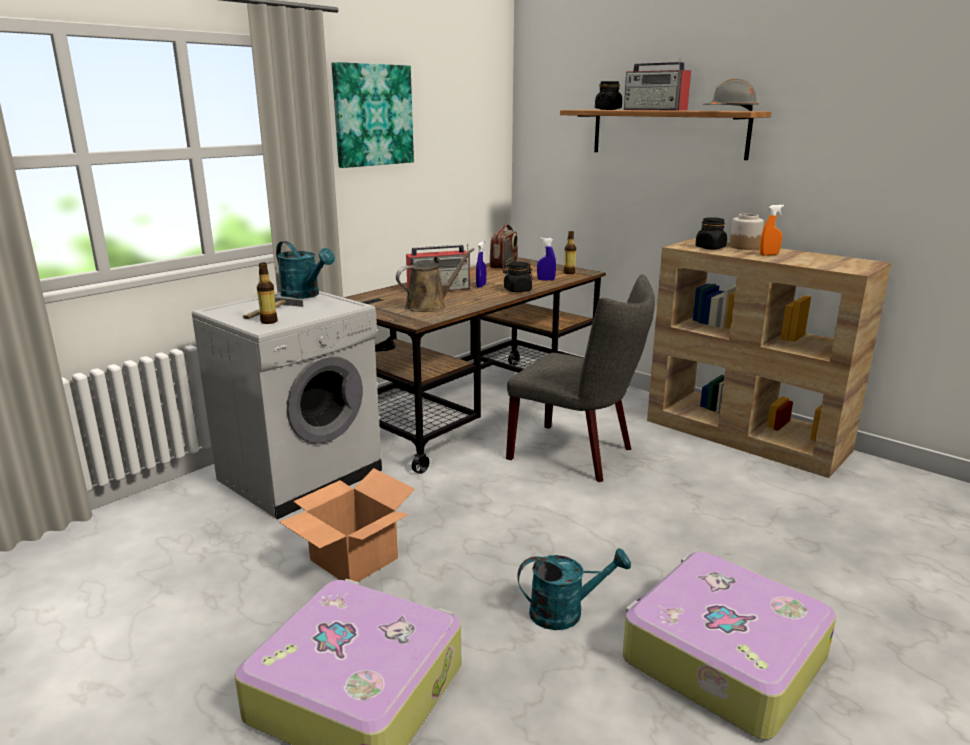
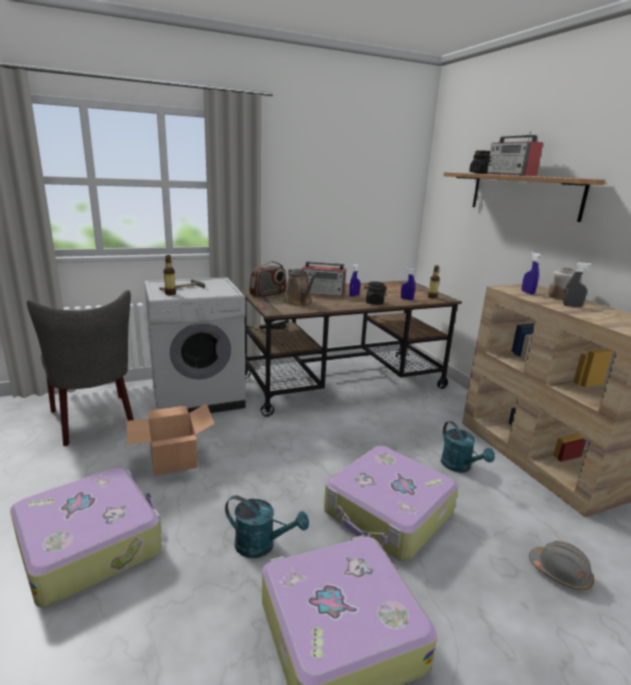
camera: 25 degrees right, 0 degrees up
turquoise watering can [276,241,335,299] -> turquoise watering can moved to [441,421,495,472]
picture [332,62,414,168] -> none
brown watering can [396,248,475,312] -> brown watering can turned 75 degrees clockwise [283,269,317,306]
radio [490,224,518,269] -> radio moved to [249,261,287,298]
grey chair [506,274,655,482] -> grey chair moved to [27,290,134,446]
black jar [695,217,727,249] -> blue spray bottle [522,252,541,295]
grey hard hat [703,79,759,111] -> grey hard hat moved to [529,541,594,590]
orange spray bottle [760,205,784,256] -> grey spray bottle [563,262,592,307]
none -> suitcase [324,446,458,561]

